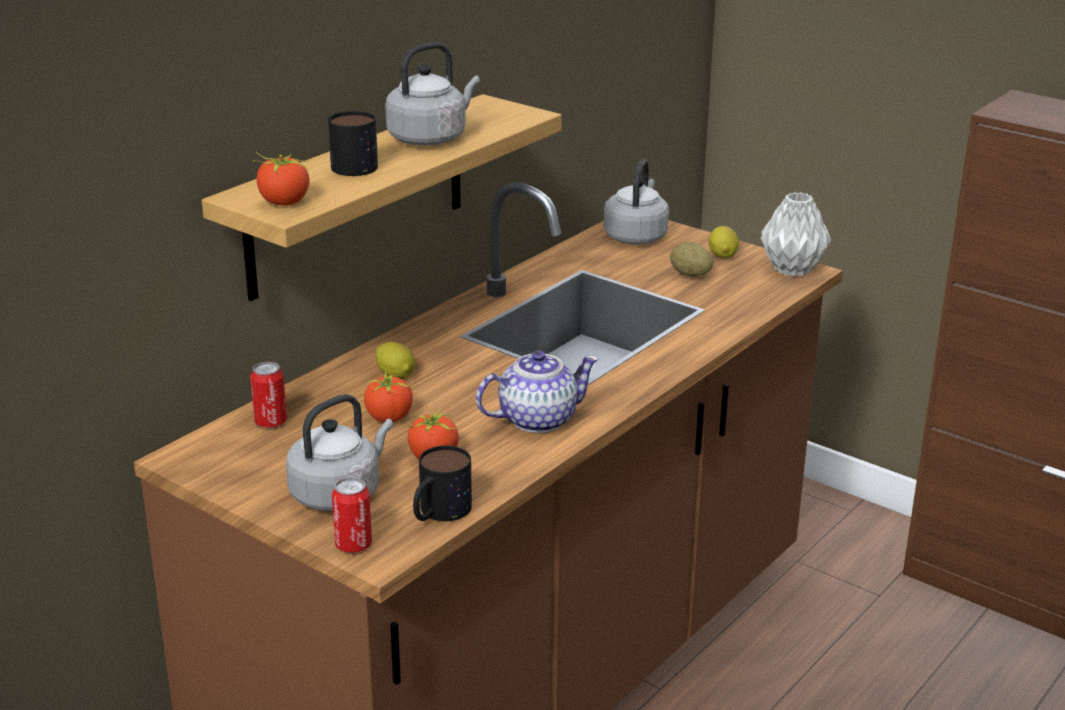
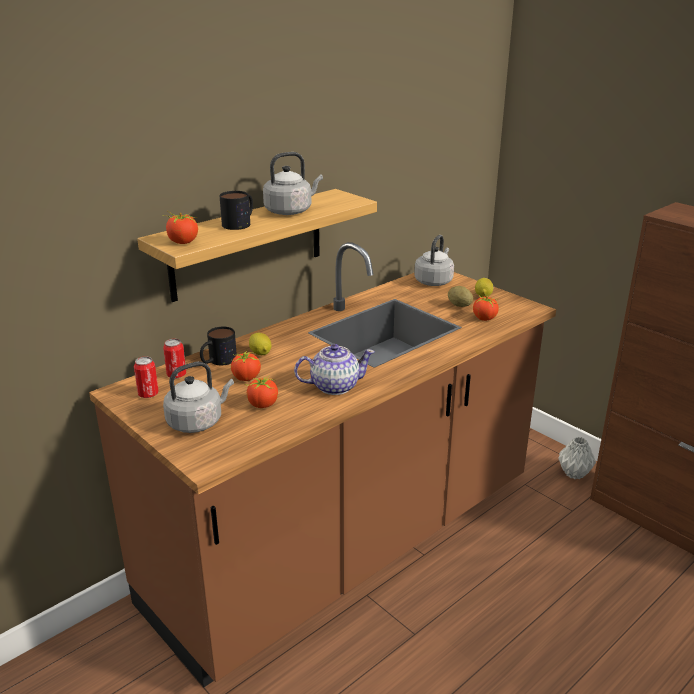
camera: 10 degrees right, 0 degrees up
can [332,477,372,553] -> can moved to [134,357,159,398]
mug [413,446,472,521] -> mug moved to [200,326,237,365]
grey vase [761,192,831,277] -> grey vase moved to [558,437,596,479]
none -> tomato [473,291,499,321]

